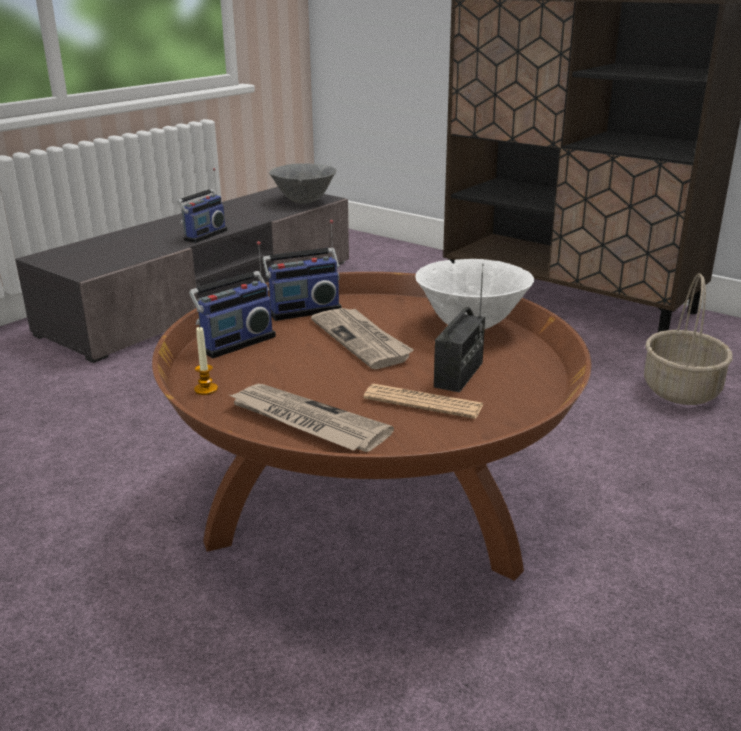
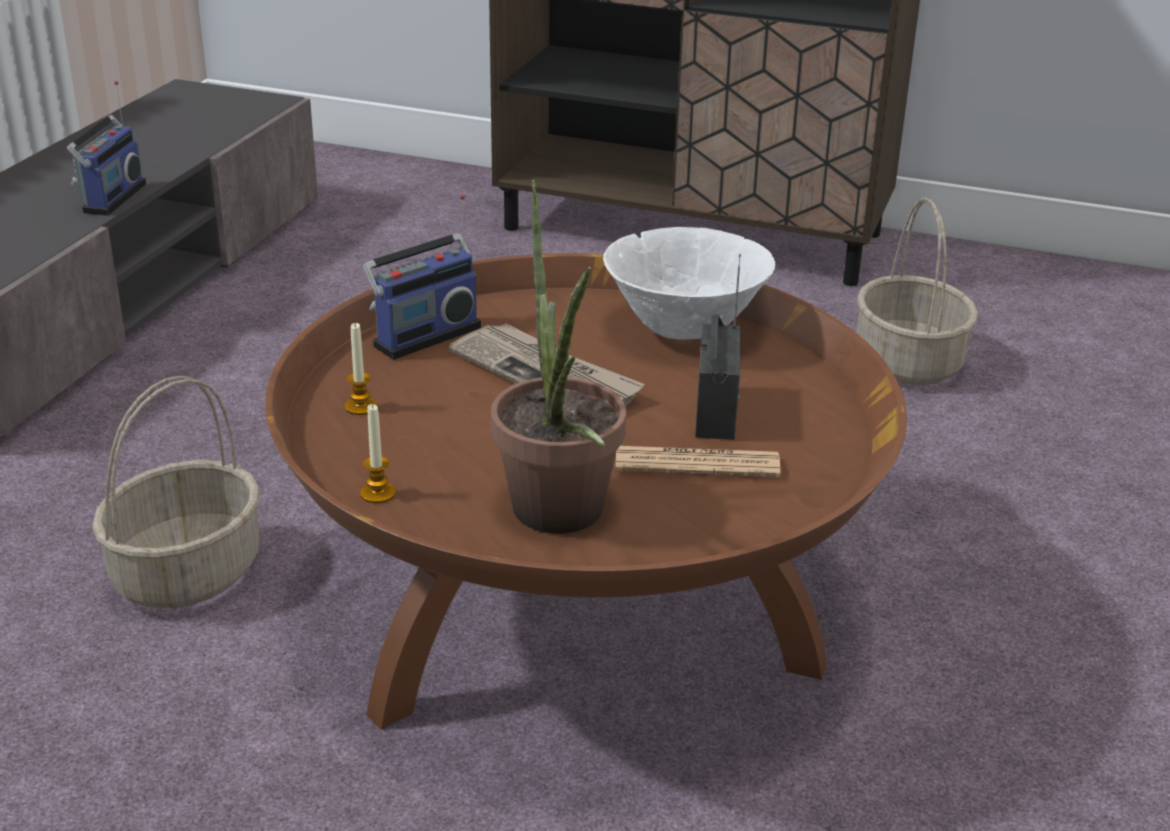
camera: 20 degrees left, 5 degrees up
radio [189,241,276,358] -> candle [345,323,377,415]
newspaper [227,384,394,452] -> potted plant [491,179,626,534]
grey bowl [269,163,337,203] -> none
none -> basket [92,376,260,608]

